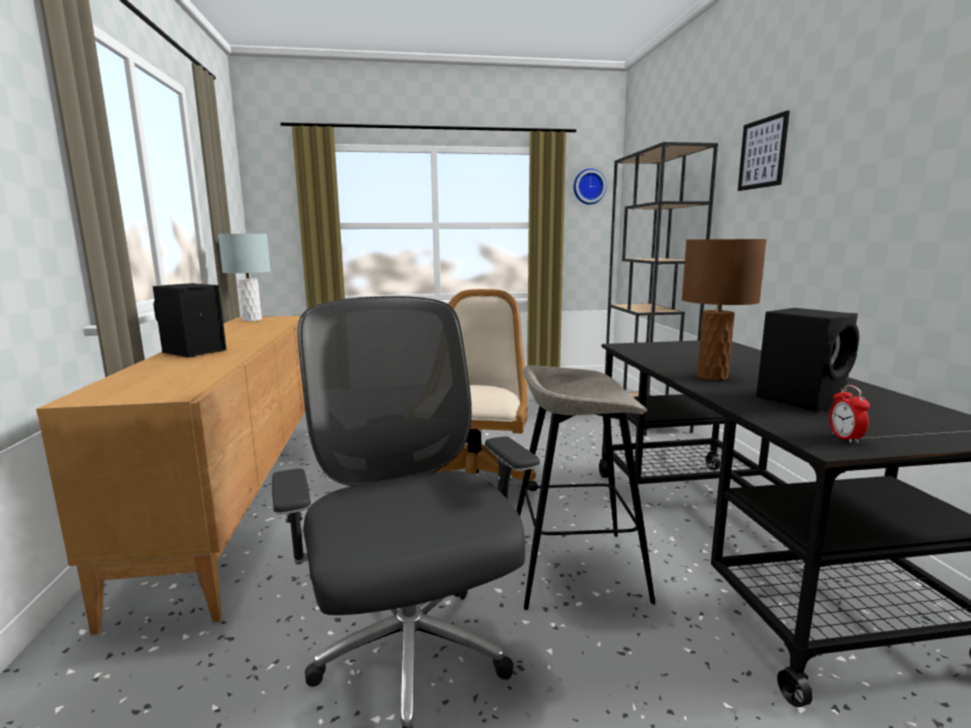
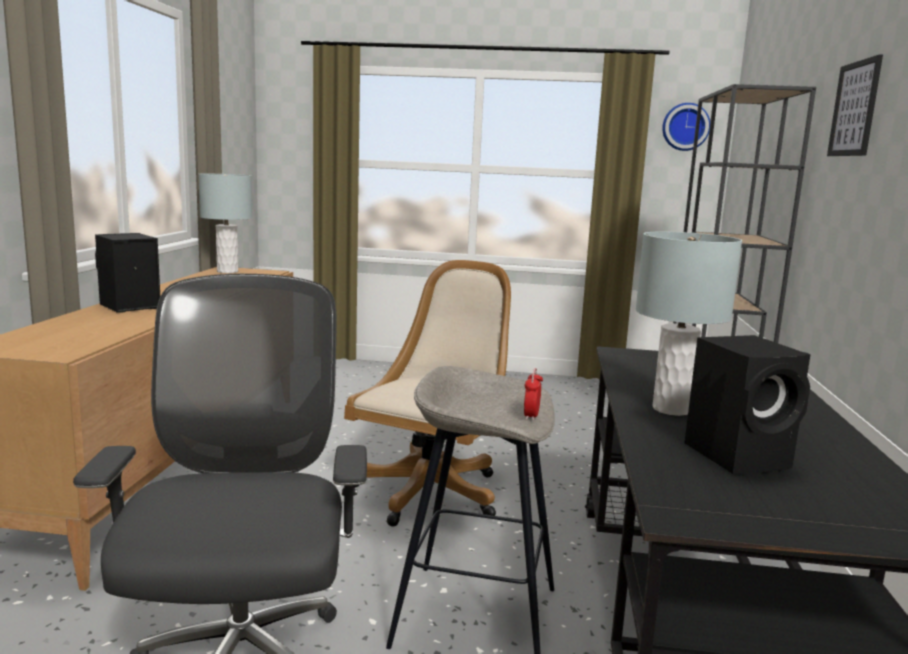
camera: 15 degrees right, 0 degrees up
brown table lamp [682,239,767,381] -> grey table lamp [636,232,742,416]
alarm clock [829,385,870,444] -> alarm clock moved to [524,368,543,421]

